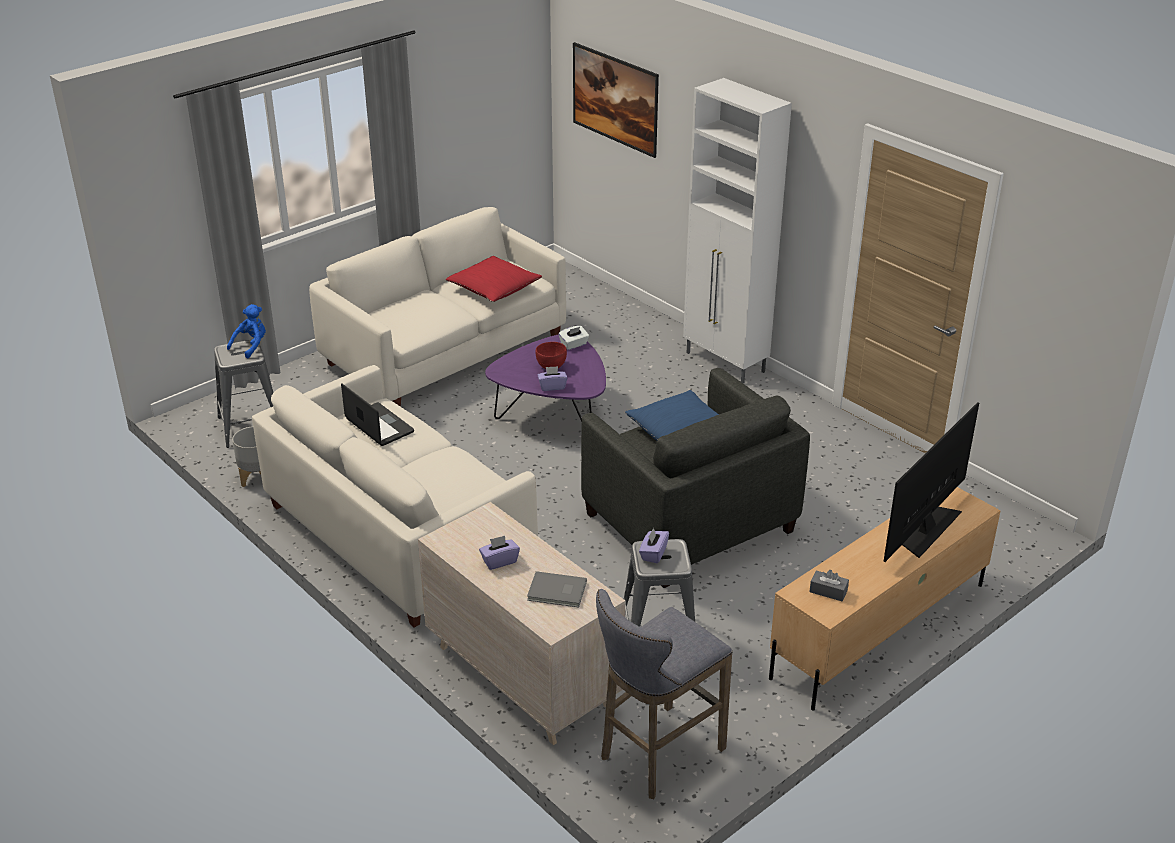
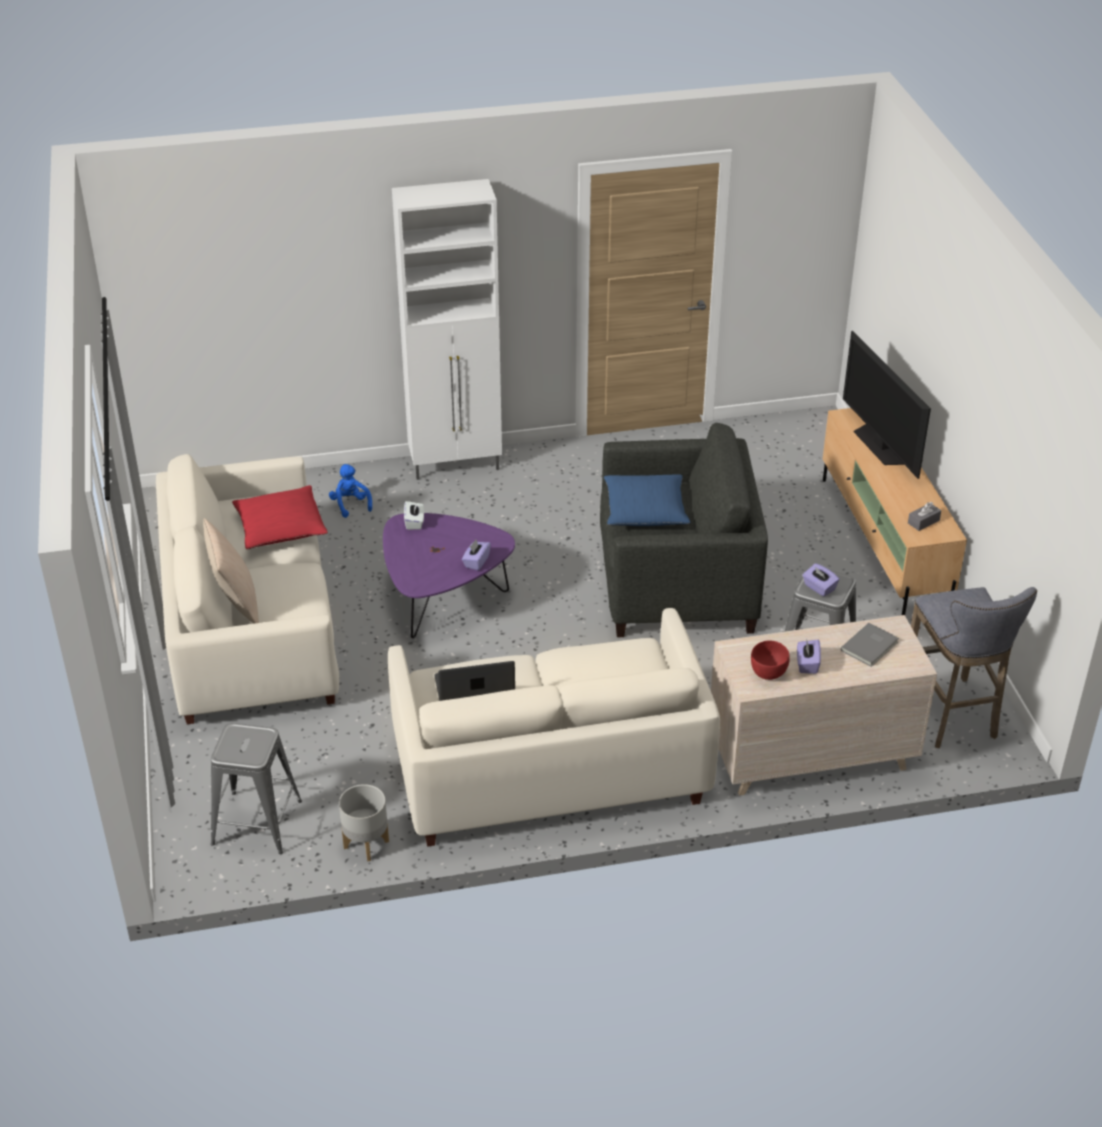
camera: 60 degrees left, 5 degrees up
blue plush toy [227,304,266,358] -> blue plush toy moved to [329,464,372,518]
red bowl [535,342,567,369] -> red bowl moved to [751,640,790,680]
picture [573,42,659,158] -> none
none -> beige pillow [203,518,259,624]

